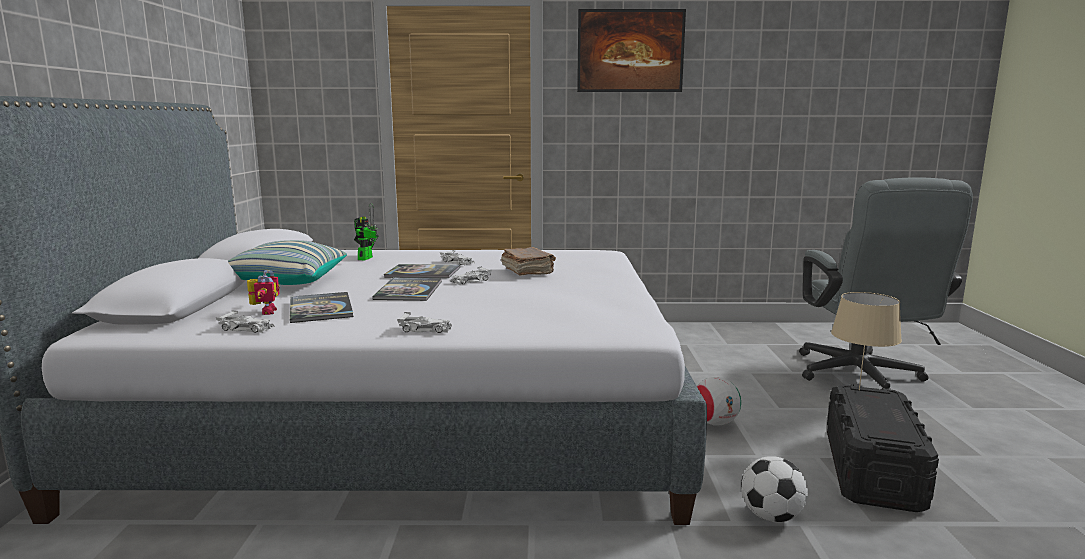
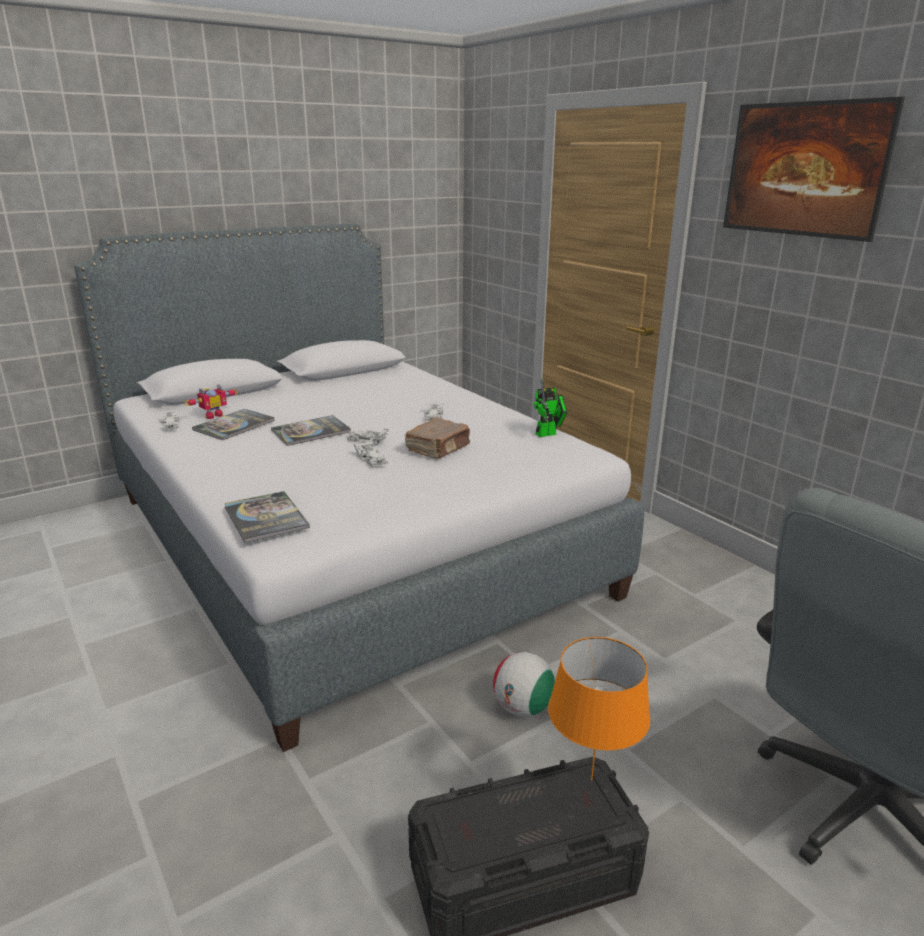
camera: 55 degrees right, 10 degrees up
pillow [228,240,347,285] -> none
toy robot [354,204,379,260] -> toy robot moved to [534,378,567,437]
book [384,264,460,278] -> book moved to [224,491,310,543]
white toy car [397,312,452,333] -> white toy car moved to [354,440,388,468]
football [741,456,808,522] -> none
beige table lamp [831,292,902,390] -> orange table lamp [548,637,650,781]

